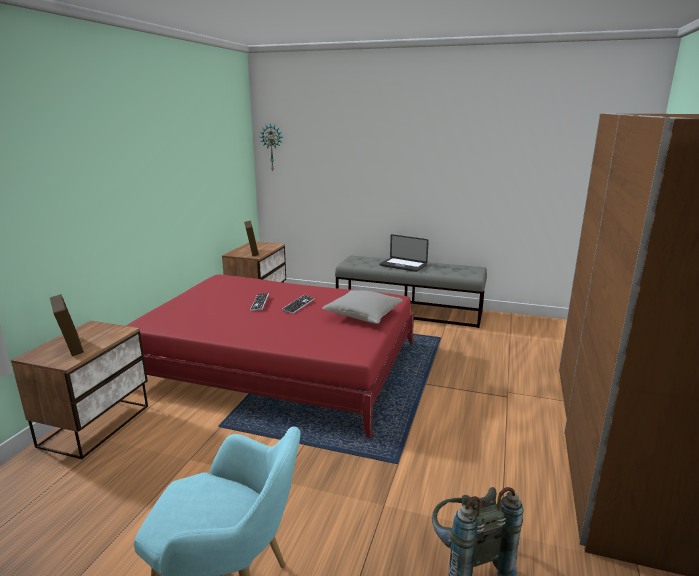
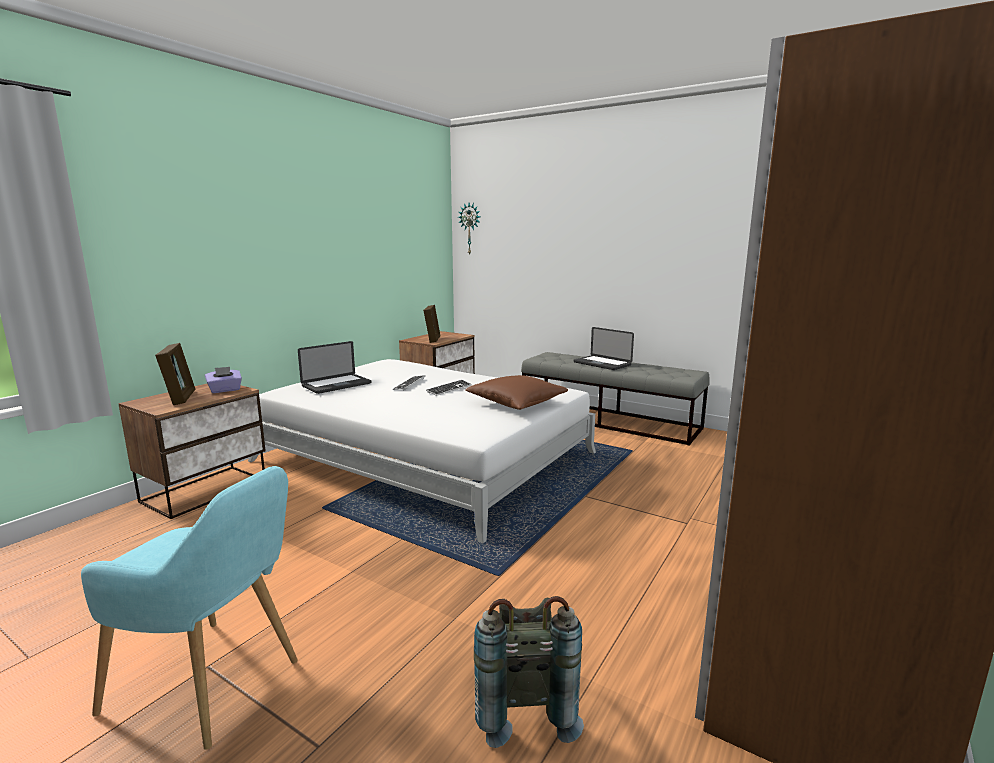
camera: 15 degrees right, 5 degrees down
red bed [126,275,414,438] -> white bed [248,359,596,543]
grey pillow [322,290,403,324] -> brown pillow [465,375,568,410]
none -> purple tissue box [205,367,242,393]
none -> laptop [298,341,371,394]

